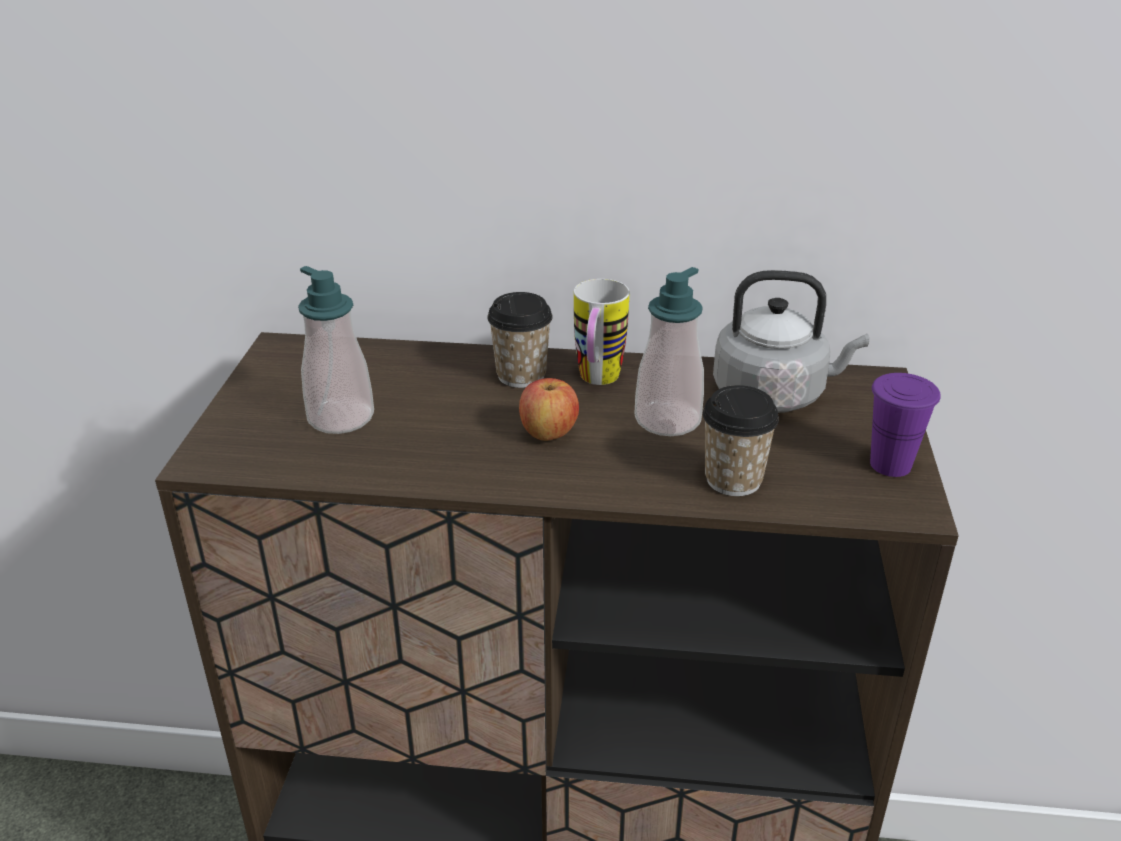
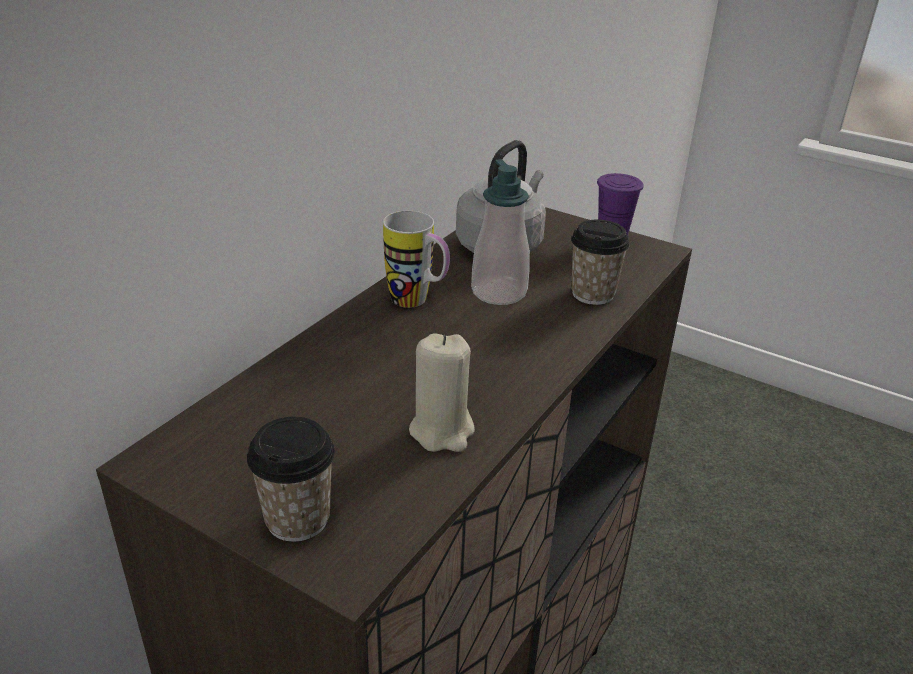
camera: 65 degrees left, 0 degrees up
soap dispenser [298,266,374,434] -> none
cup [487,292,553,388] -> cup moved to [247,417,335,542]
apple [519,378,579,441] -> none
none -> beige candle [409,334,475,452]

